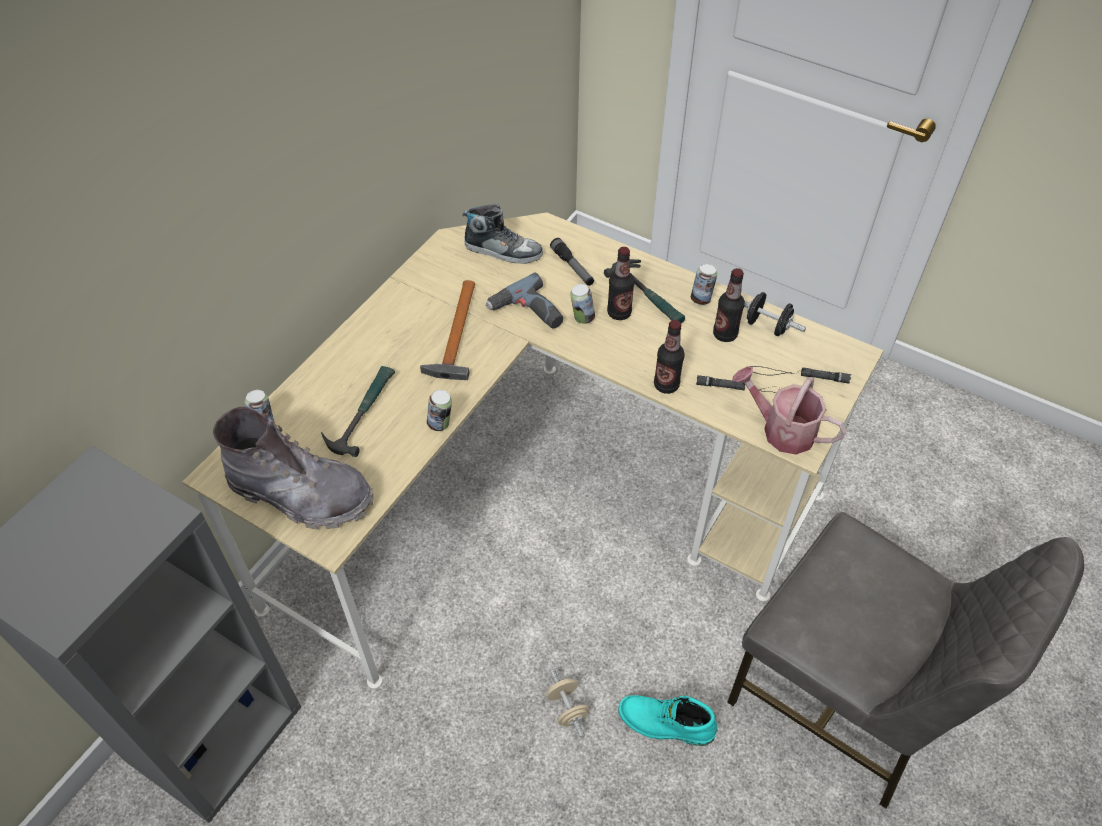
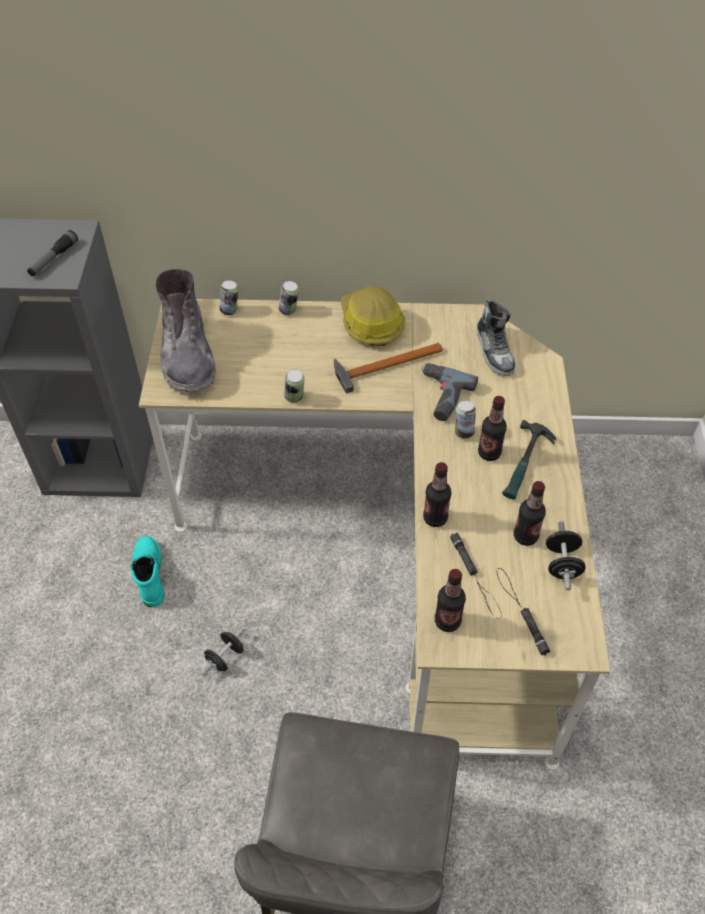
camera: 60 degrees right, 0 degrees up
hammer [321,366,395,457] -> none
beige dumbbell [546,670,589,738] -> black dumbbell [201,627,246,676]
flashlight [550,238,594,286] -> flashlight moved to [27,230,78,276]
turquoise boot [618,695,717,746] -> turquoise boot moved to [131,536,165,607]
can [691,264,717,305] -> can moved to [279,281,299,315]
watering can [732,366,847,455] -> bottle [435,569,466,632]
none -> hard hat [340,286,406,346]

